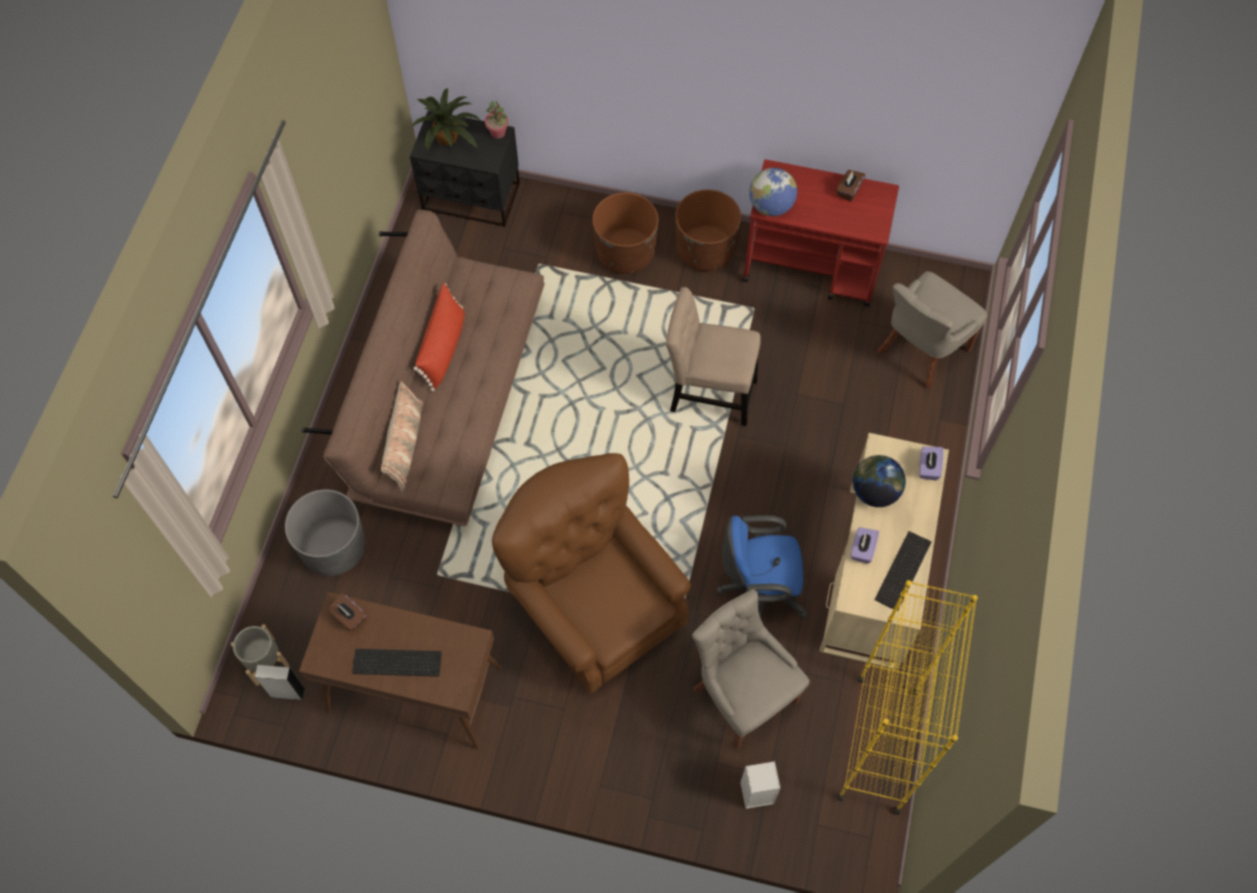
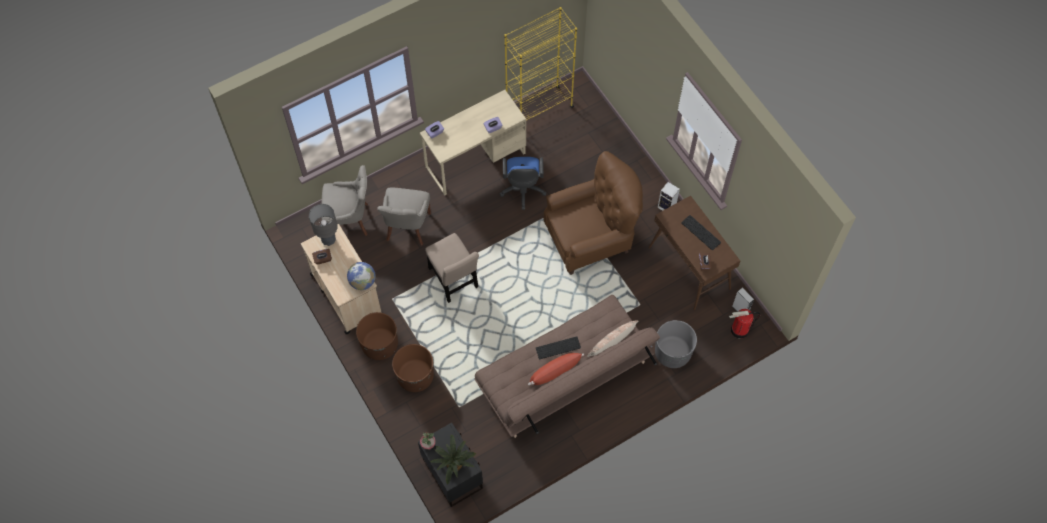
camera: 135 degrees left, 0 degrees up
grey planter [231,624,290,686] -> fire extinguisher [729,309,760,339]
brown armchair [492,453,692,694] -> brown armchair turned 120 degrees counterclockwise [544,151,643,275]
grey chair [692,589,810,750] -> grey chair moved to [377,188,431,246]
blue office chair [717,515,808,618] -> blue office chair turned 45 degrees clockwise [500,157,546,210]
speaker [740,761,780,809] -> speaker moved to [658,182,680,211]
red cart [742,160,899,307] -> beige cart [301,224,382,334]
globe [853,455,906,507] -> none
keyboard [875,531,931,611] -> keyboard moved to [536,336,581,360]
none -> grey table lamp [309,204,338,246]

